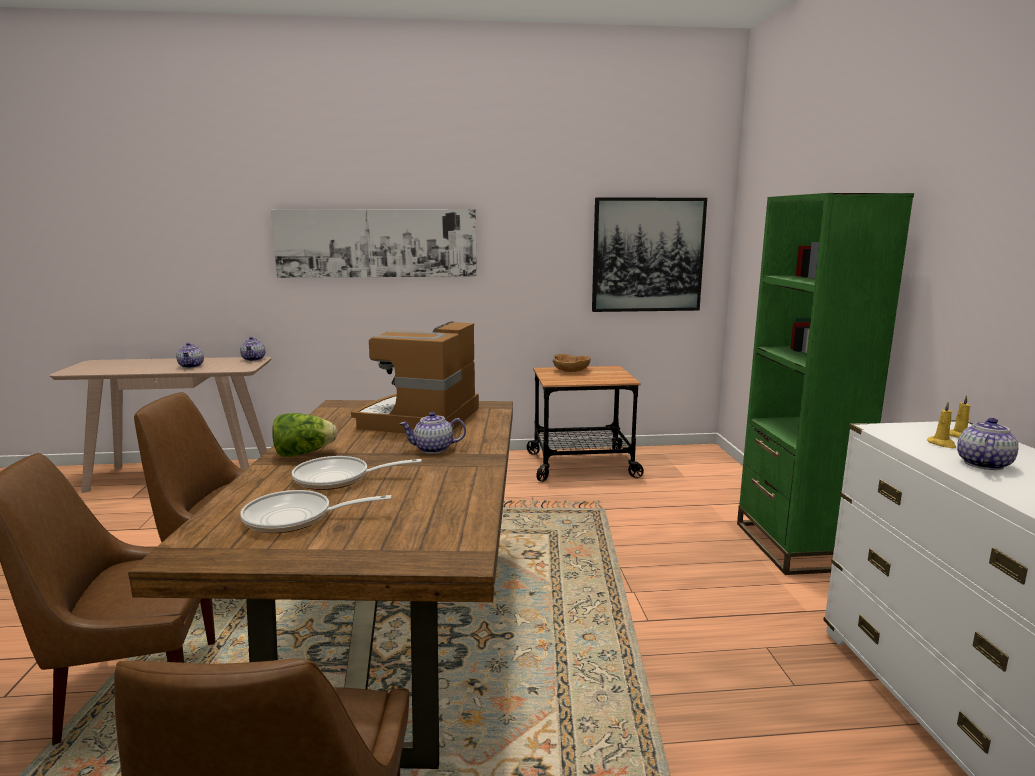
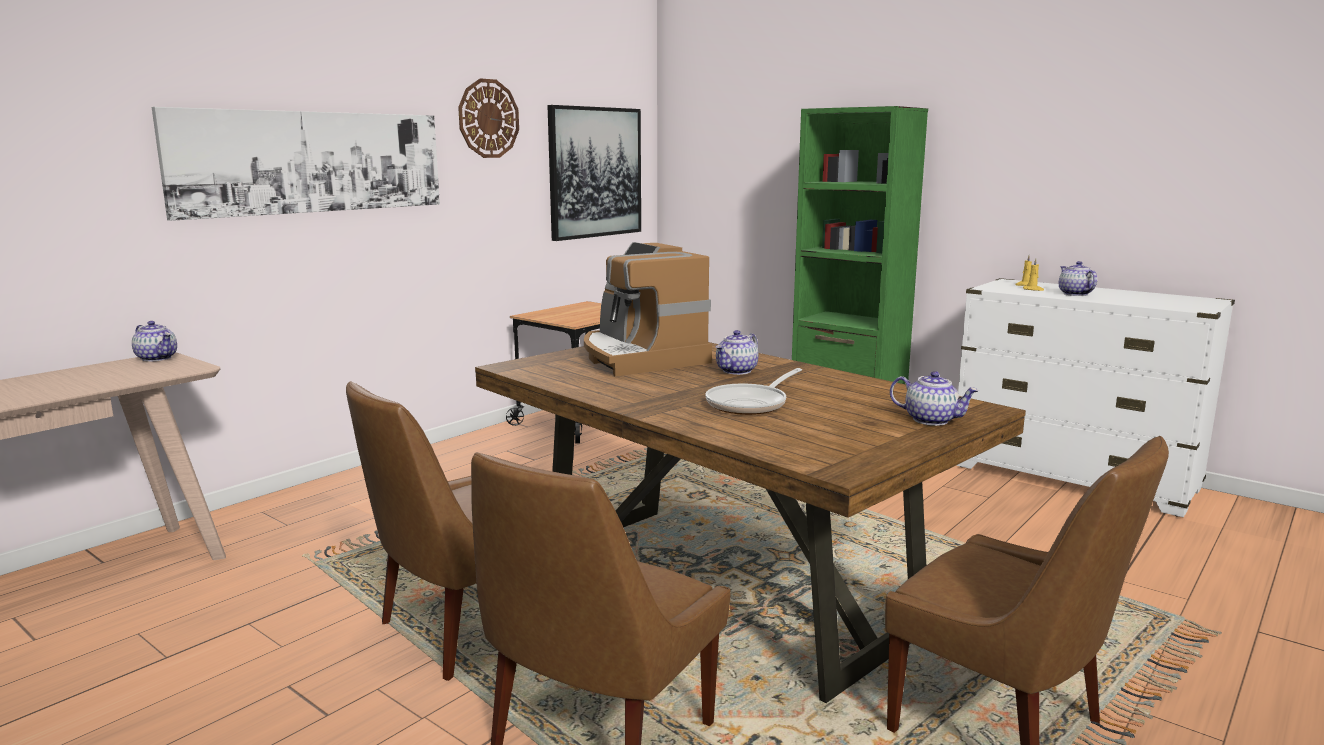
camera: 45 degrees left, 0 degrees up
teapot [176,343,204,368] -> teapot moved to [890,371,979,426]
frying pan [240,490,392,533] -> none
lettuce [272,413,337,457] -> none
brown bowl [553,354,591,372] -> none
none -> wall clock [458,78,519,158]

